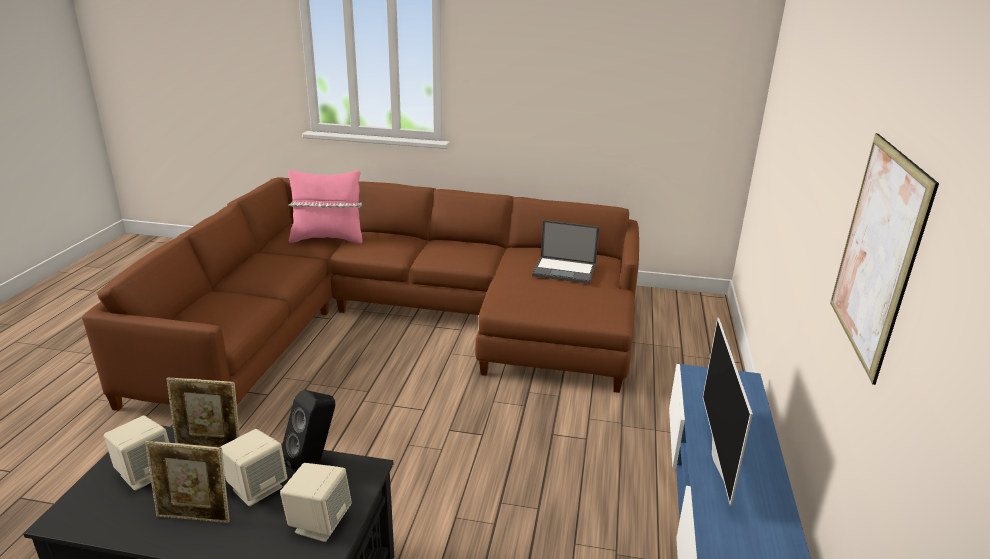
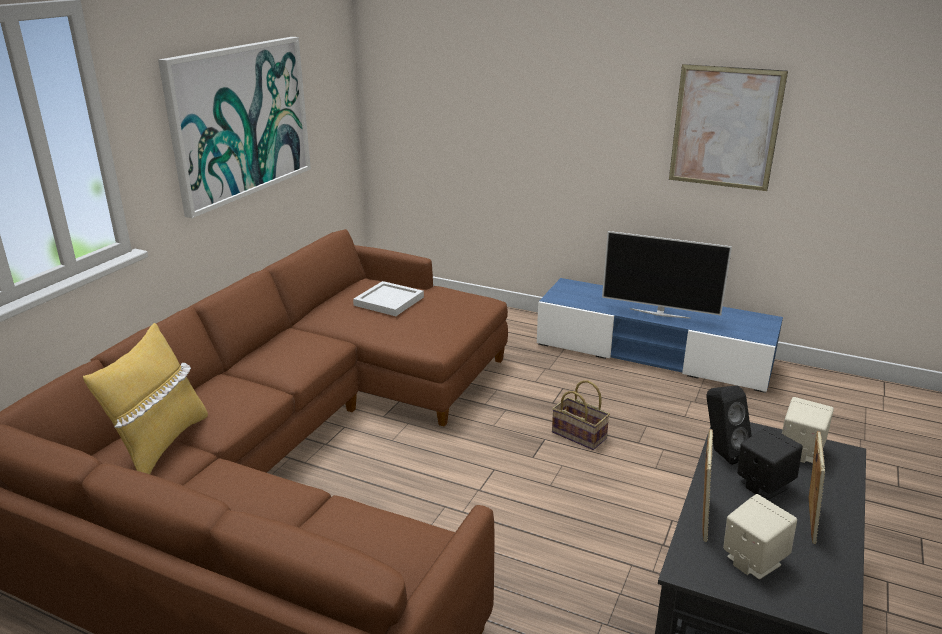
camera: 75 degrees left, 0 degrees up
beige speaker [220,429,287,506] -> black speaker [737,426,803,499]
pink pillow [288,169,362,244] -> yellow pillow [83,323,208,474]
laptop [532,220,599,284] -> white tray [353,281,424,316]
none -> picture [158,37,311,218]
none -> basket [552,380,610,450]

